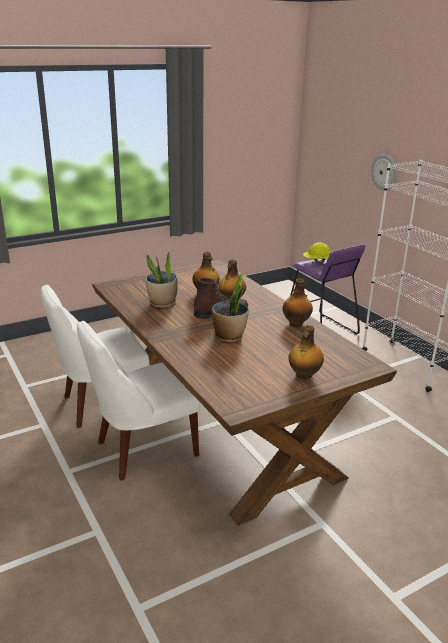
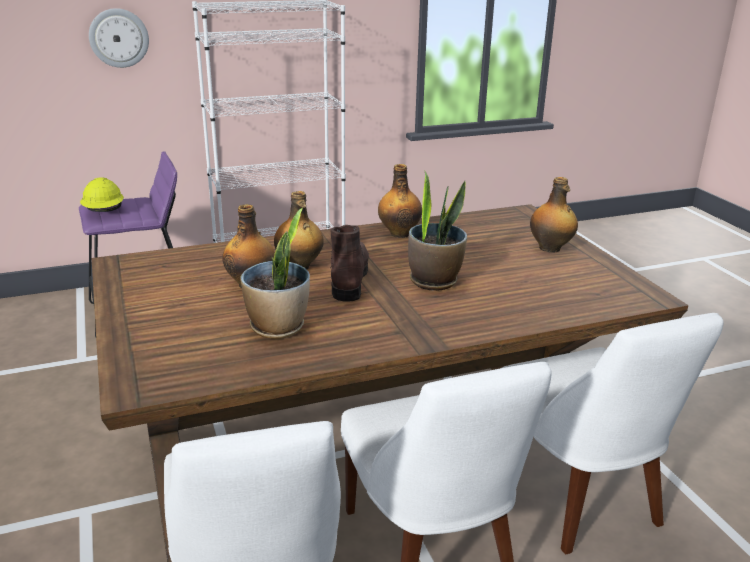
camera: 80 degrees left, 0 degrees up
none -> white chair [502,313,724,554]

